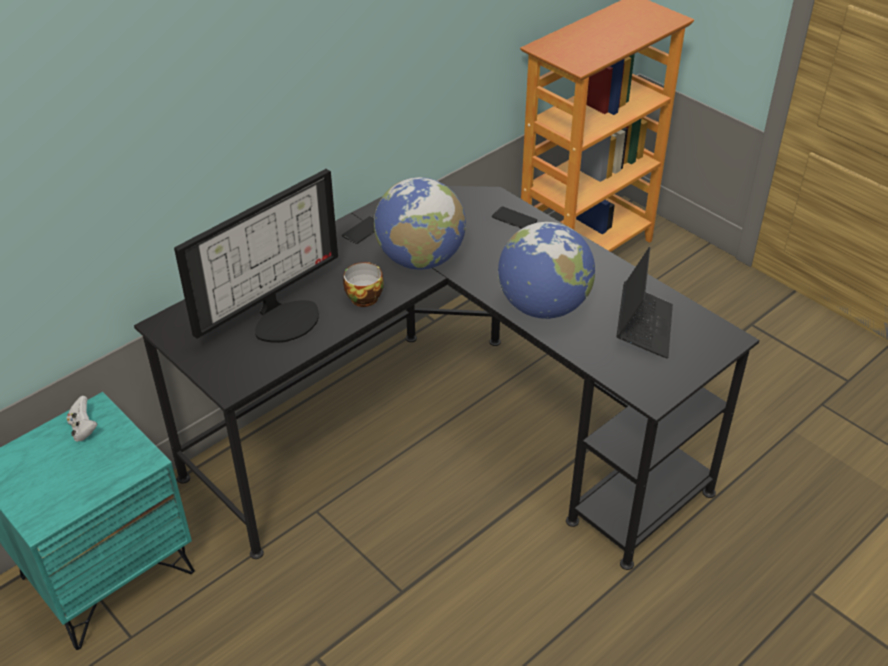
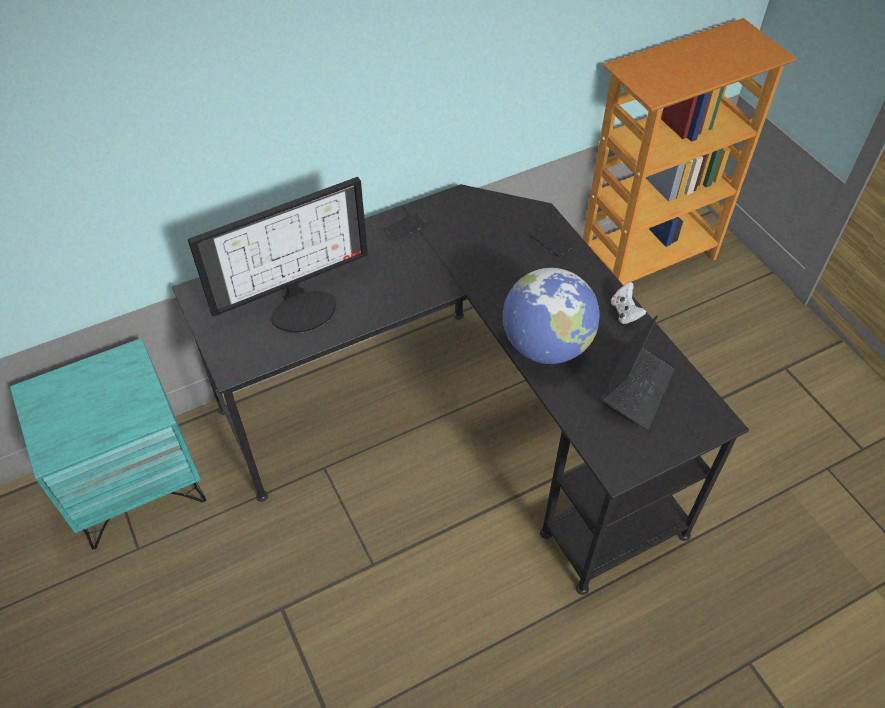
camera: 15 degrees right, 10 degrees up
white game controller [67,396,97,442] -> white game controller moved to [611,282,646,324]
cup [343,262,384,307] -> none
globe [374,177,466,270] -> none

